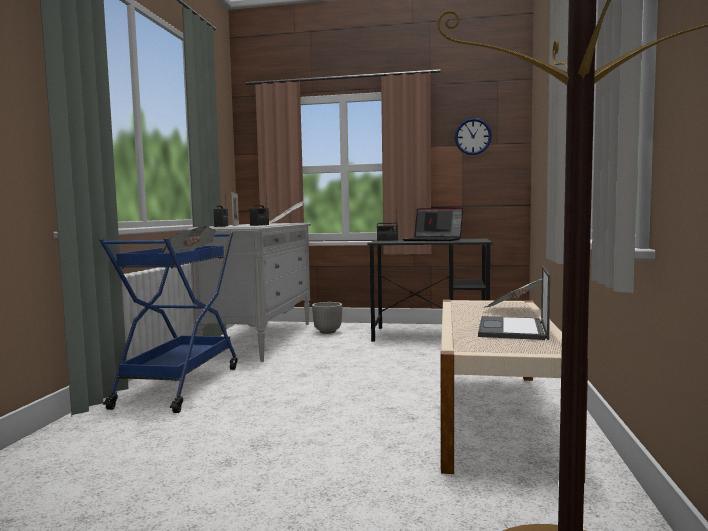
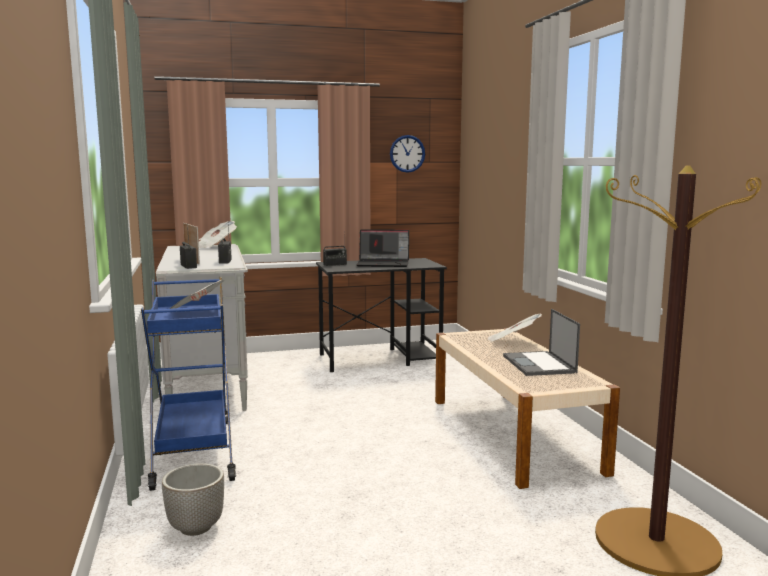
camera: 25 degrees left, 5 degrees up
planter [312,302,342,334] -> planter moved to [162,463,224,536]

